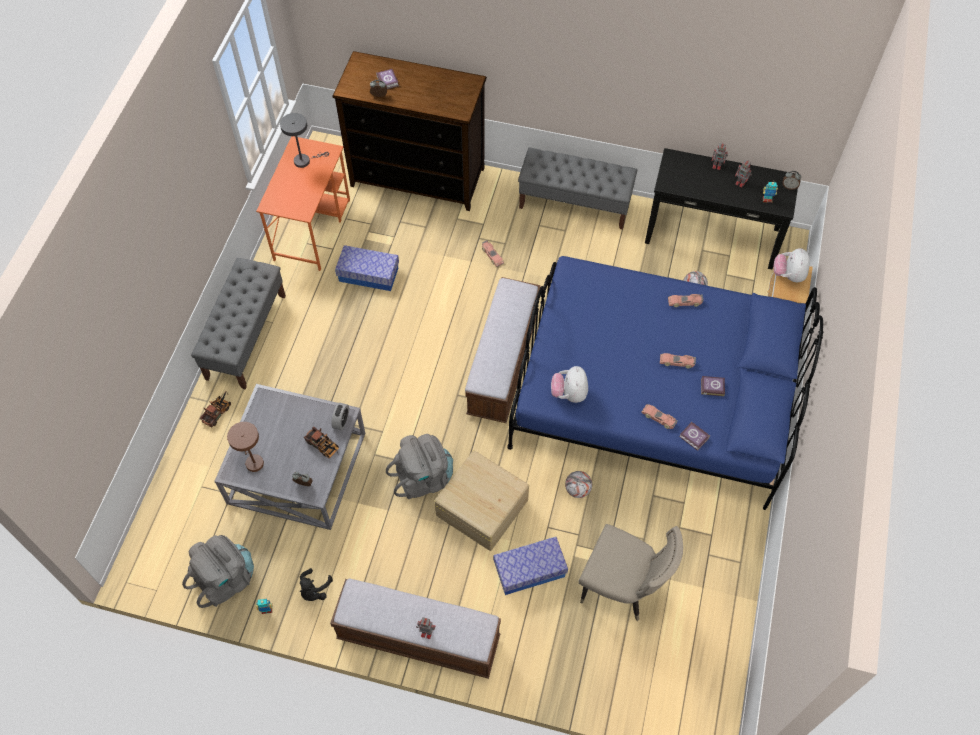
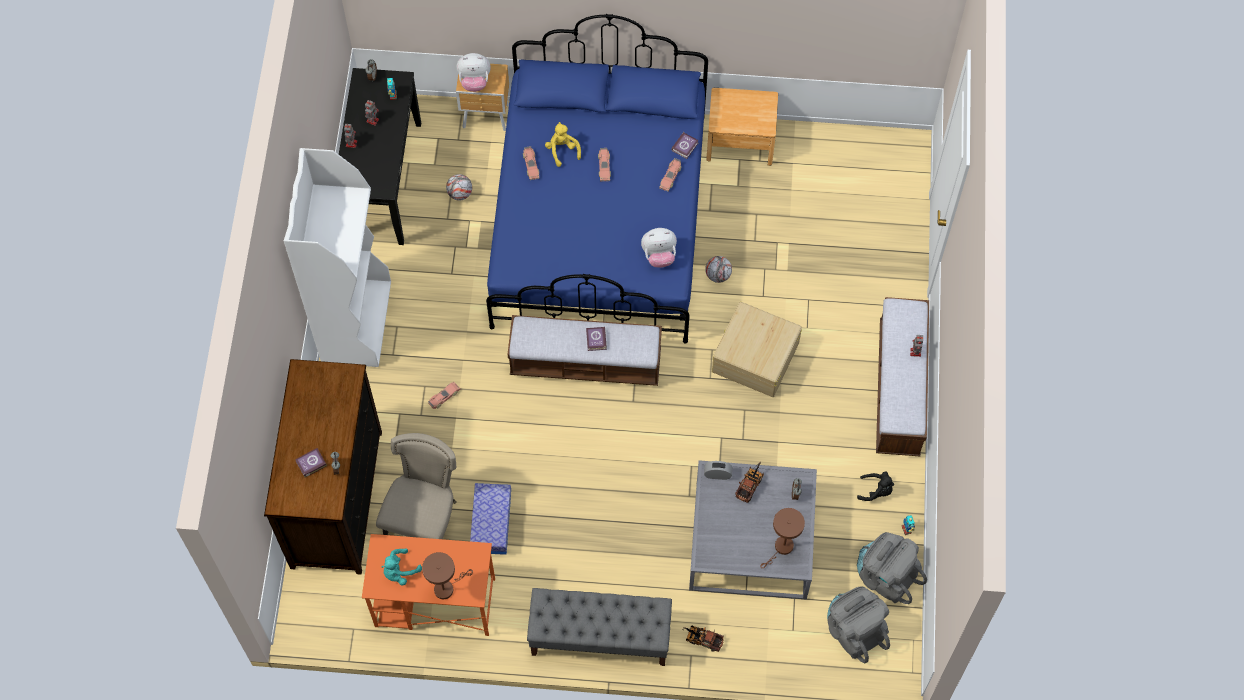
camera: 100 degrees left, 5 degrees up
grey table lamp [280,113,329,168] -> turquoise plush toy [382,549,422,586]
grey backpack [386,434,453,500] -> grey backpack moved to [827,586,890,663]
storage box [493,537,568,595] -> none
grey bench [518,148,637,230] -> white bookcase [284,148,391,367]
beige chair [579,524,683,621] -> beige chair moved to [376,433,457,539]
book [701,376,725,396] -> book moved to [586,327,607,351]
none -> brown table lamp [422,552,473,599]
none -> yellow plush toy [545,122,581,167]
none -> brown nightstand [707,88,778,166]

